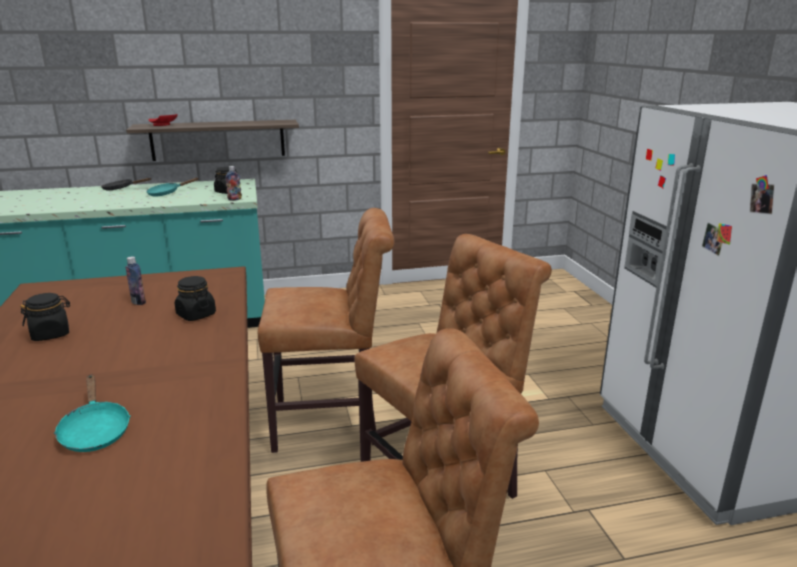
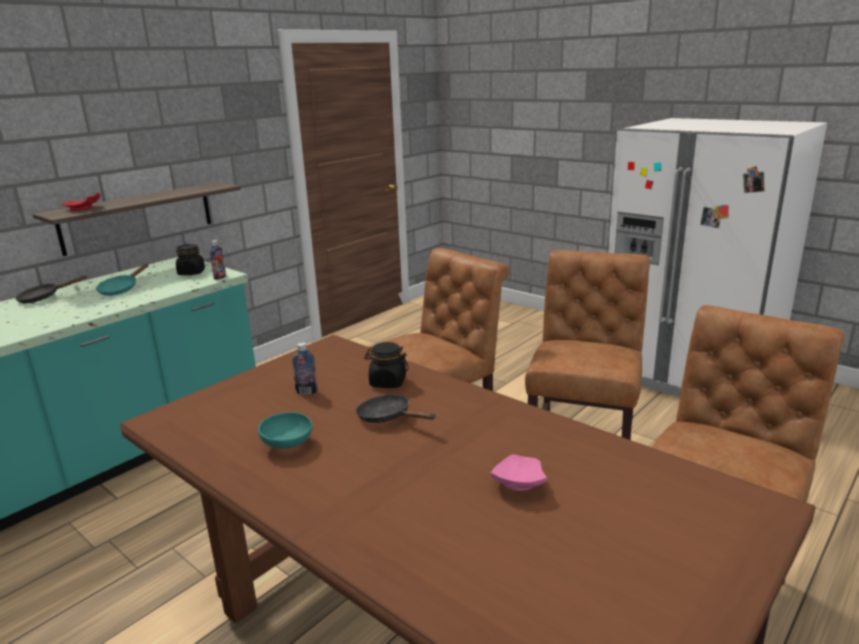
camera: 35 degrees left, 0 degrees up
black jar [20,293,70,341] -> turquoise bowl [258,412,312,449]
turquoise frying pan [54,374,130,452] -> pink plate [490,455,547,491]
none -> black frying pan [356,395,436,423]

